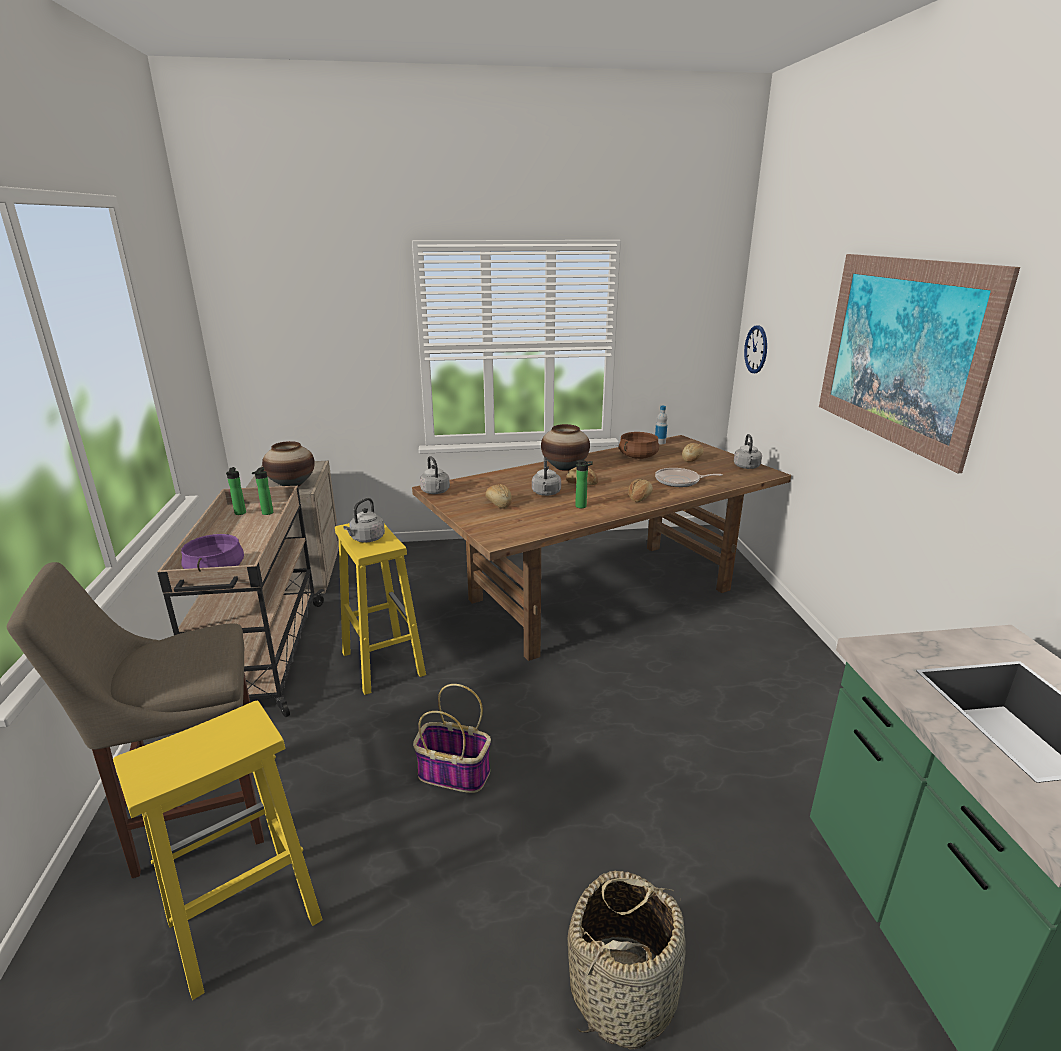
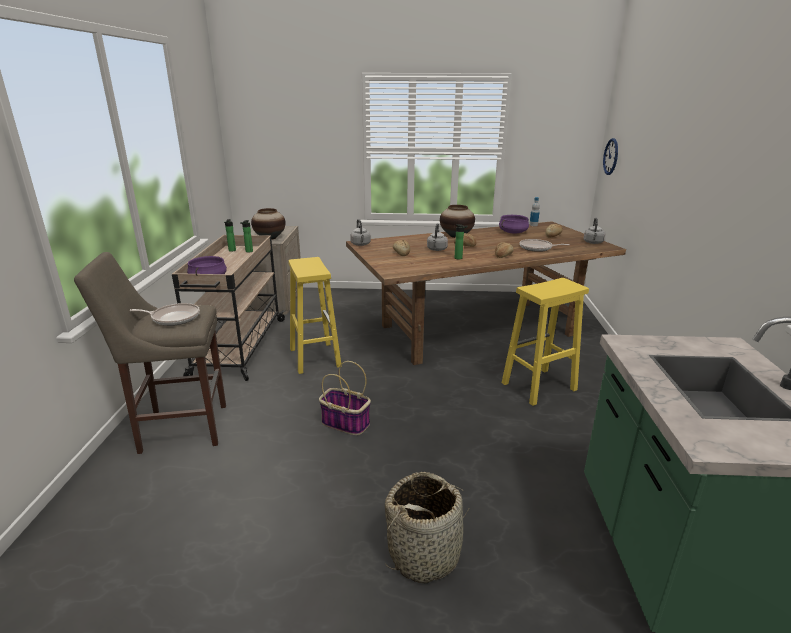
camera: 10 degrees right, 0 degrees up
yellow stool [113,701,323,1000] -> yellow stool moved to [502,278,589,406]
grey kettle [343,498,385,543] -> none
brown cooking pot [619,432,659,459] -> purple cooking pot [499,215,529,234]
picture [819,254,1020,473] -> none
none -> frying pan [129,303,200,326]

